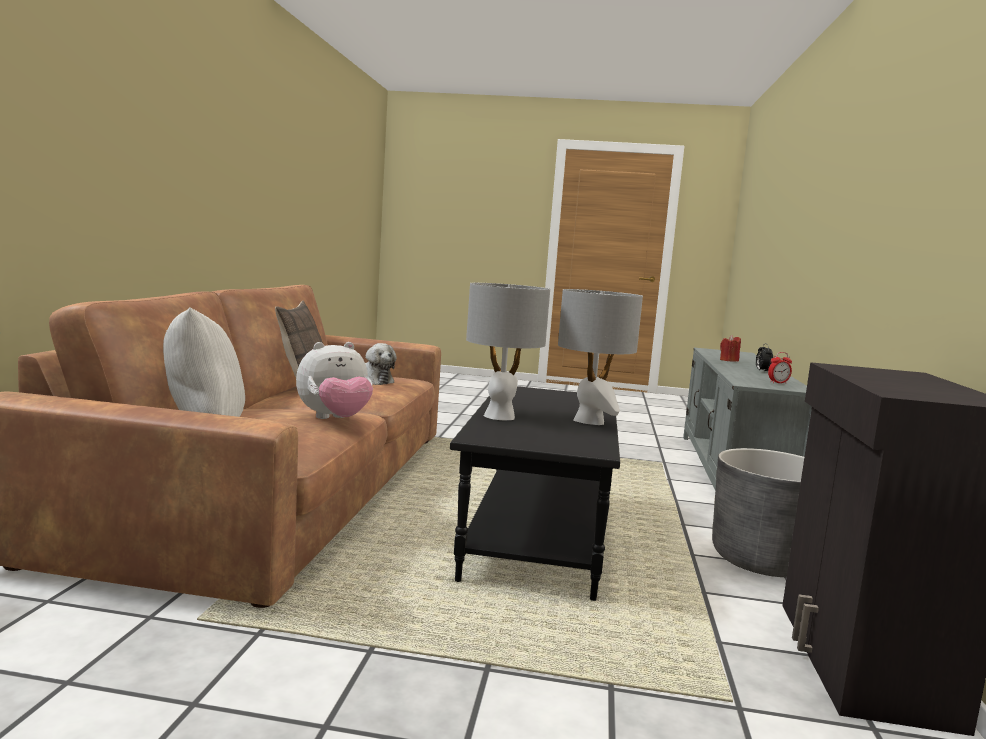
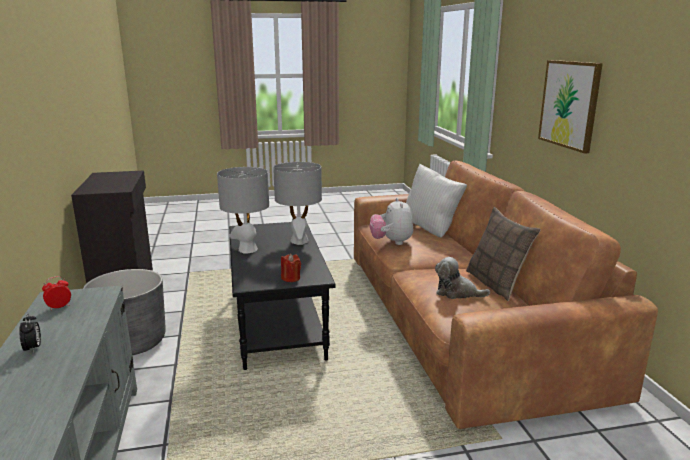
camera: 160 degrees right, 10 degrees up
plush toy [296,342,373,419] -> plush toy turned 45 degrees counterclockwise [370,198,413,245]
red candle [720,335,741,362] -> red candle moved to [281,254,301,282]
none -> picture [538,60,603,154]

